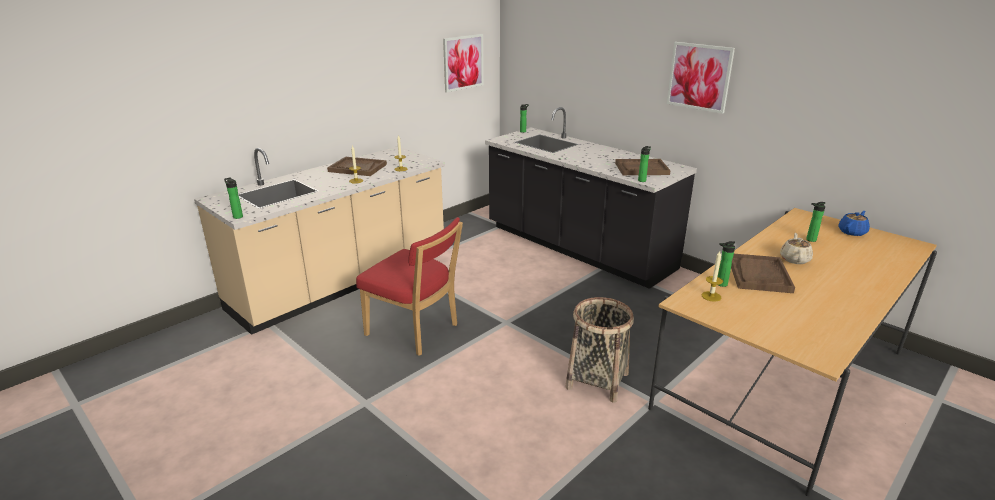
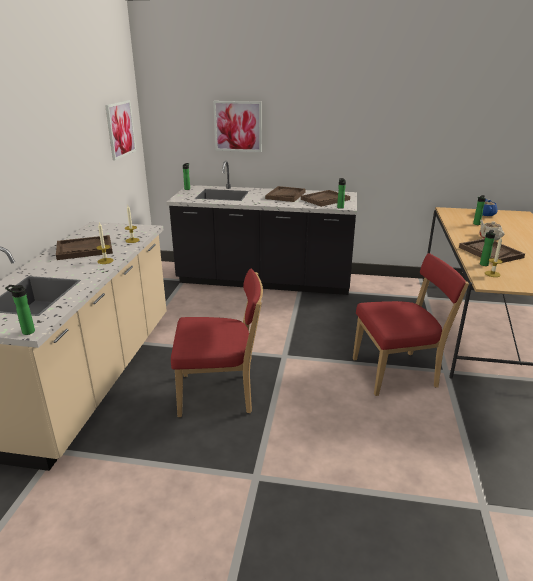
camera: 35 degrees left, 0 degrees up
basket [565,297,634,402] -> red chair [353,253,469,396]
picture [667,42,735,114] -> picture moved to [213,101,262,152]
none -> brown tray [265,186,305,202]

